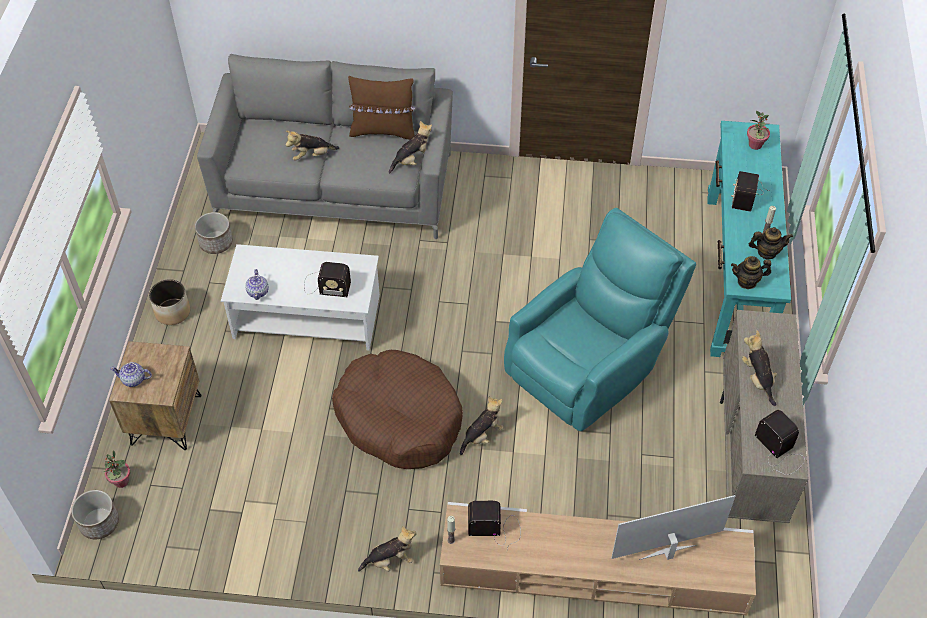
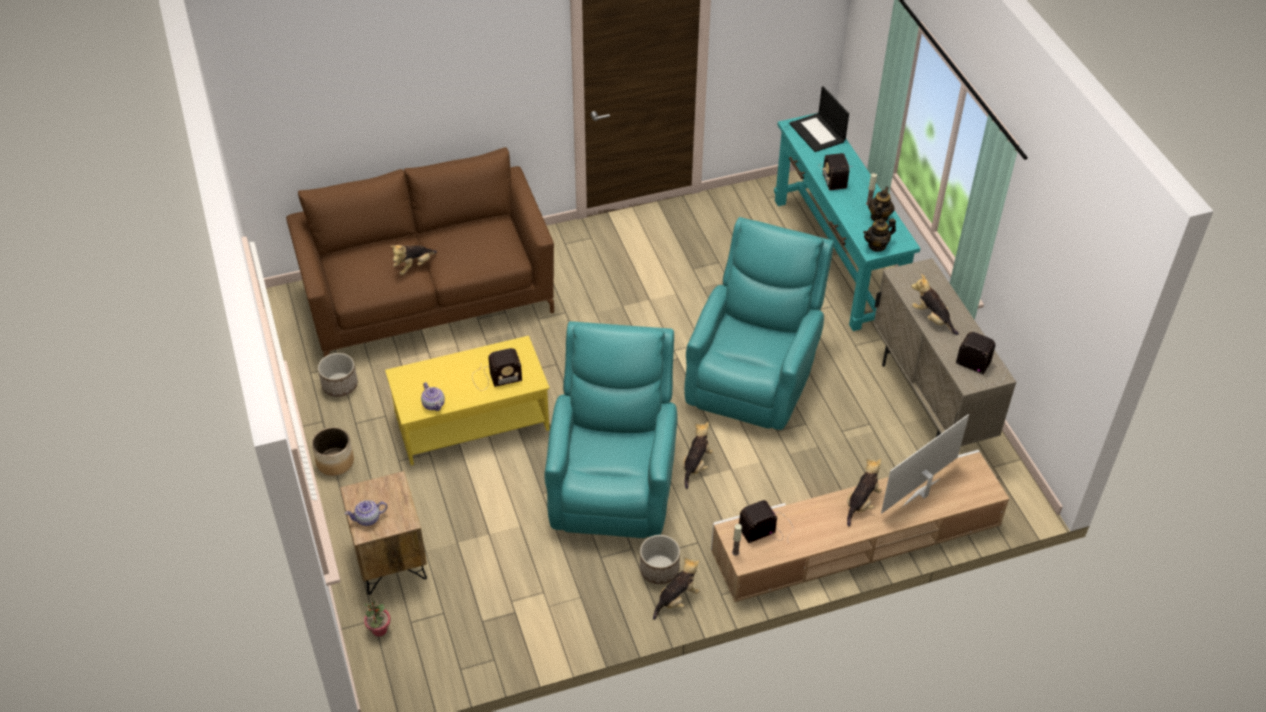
camera: 25 degrees left, 5 degrees down
planter [71,490,119,539] -> planter moved to [640,535,680,584]
grey sofa [197,54,453,239] -> brown sofa [286,147,554,357]
white coffee table [221,244,380,351] -> yellow coffee table [385,336,550,465]
brown dog bed [332,350,463,469] -> turquoise armchair [544,321,678,538]
brown pillow [348,76,416,140] -> none
plush toy [389,121,432,173] -> plush toy moved to [847,459,882,527]
potted plant [747,111,770,150] -> laptop [789,86,849,152]
teapot [749,227,793,260] -> teapot turned 45 degrees counterclockwise [868,187,894,221]

